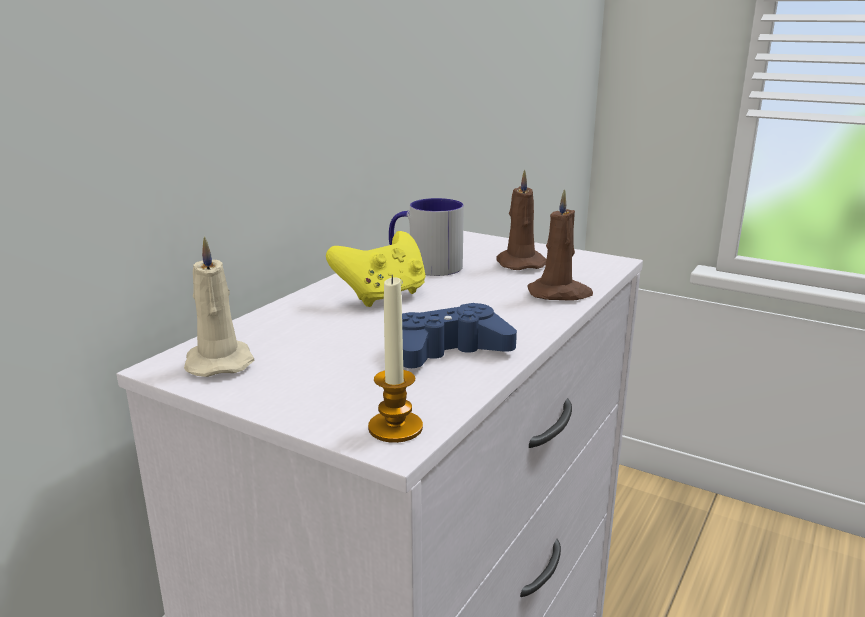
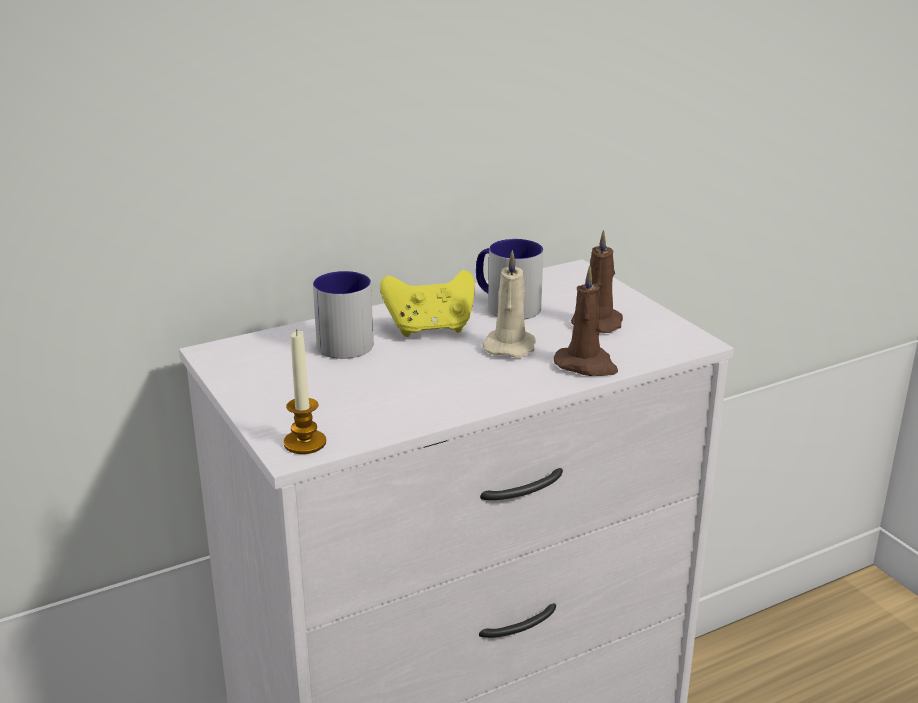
camera: 30 degrees right, 5 degrees up
beige candle [184,236,254,377] -> beige candle moved to [482,250,536,358]
blue game controller [402,303,517,368] -> none
none -> mug [313,271,373,359]

